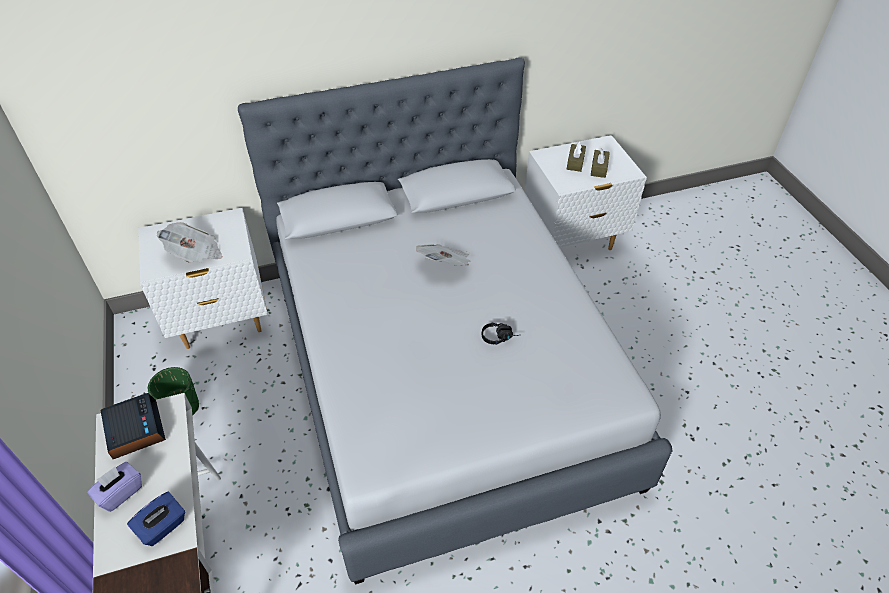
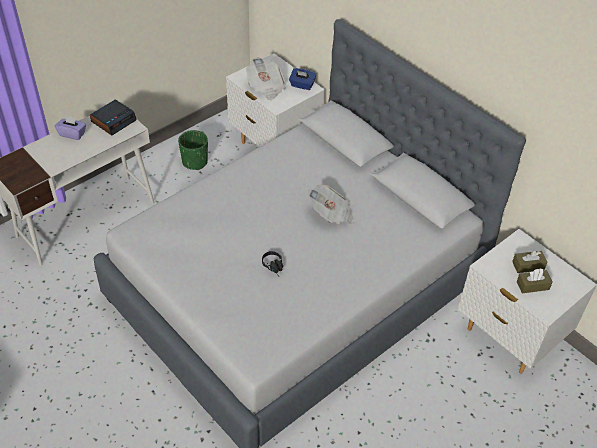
camera: 65 degrees right, 0 degrees up
blue tissue box [127,492,185,546] -> blue tissue box moved to [289,68,316,90]

